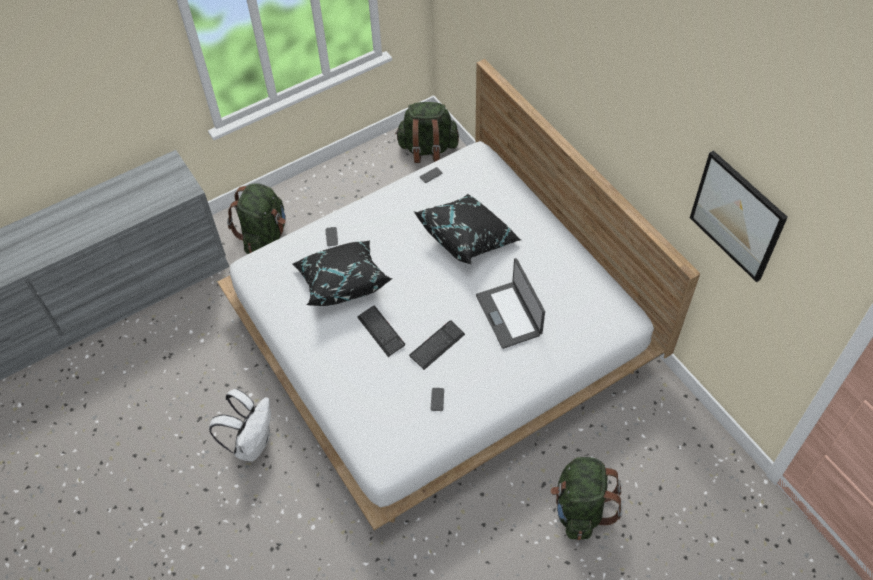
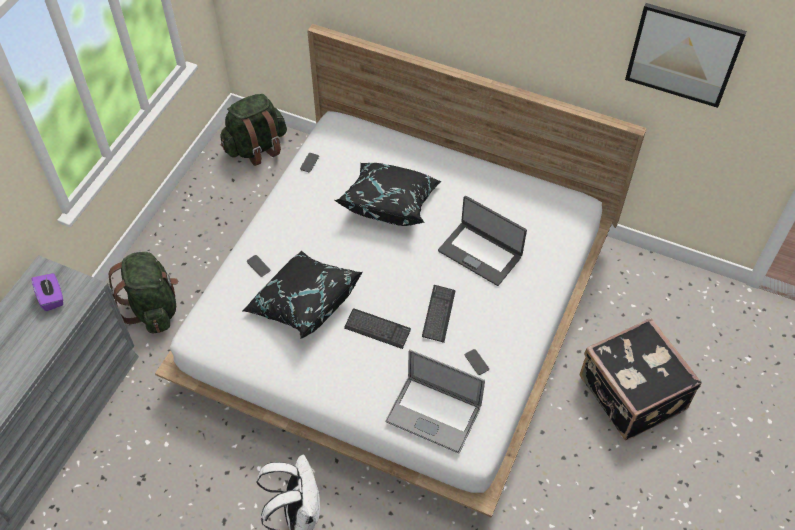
camera: 35 degrees left, 0 degrees up
green backpack [551,457,623,540] -> black suitcase [580,318,702,440]
none -> purple tissue box [31,273,63,311]
none -> laptop [386,350,485,454]

